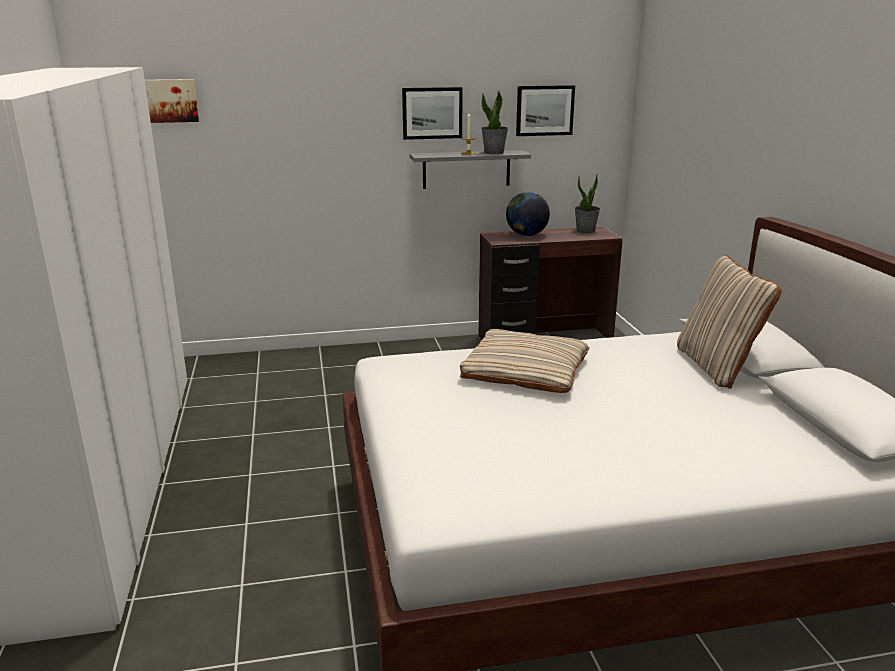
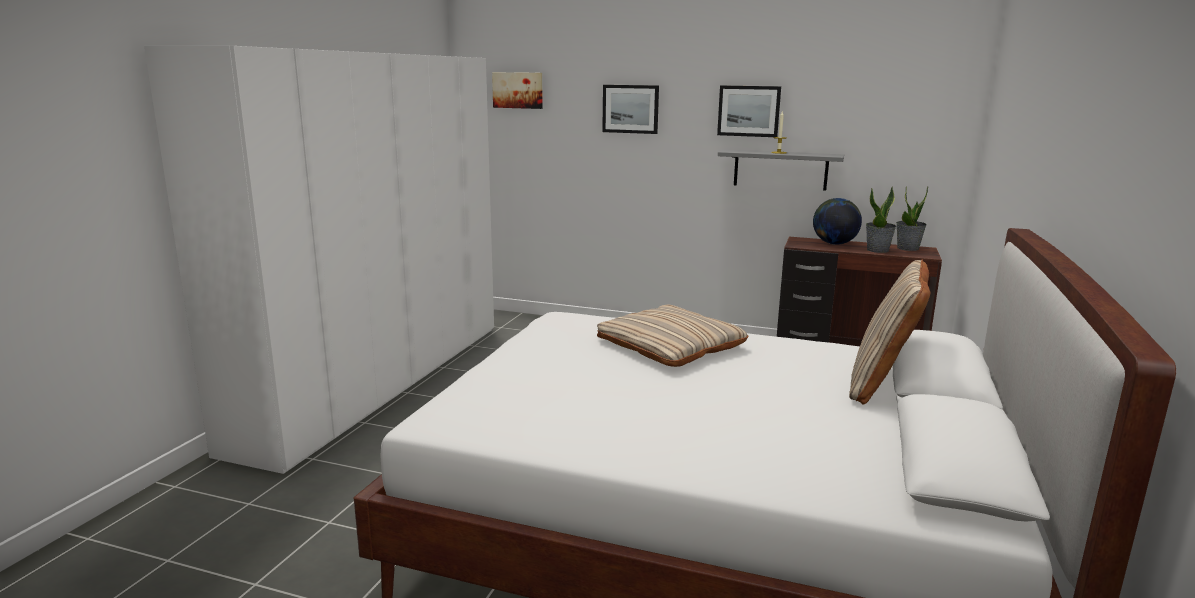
camera: 30 degrees right, 5 degrees down
potted plant [481,91,508,154] -> potted plant moved to [866,186,896,253]
picture [516,85,575,136] -> picture moved to [602,85,659,134]

